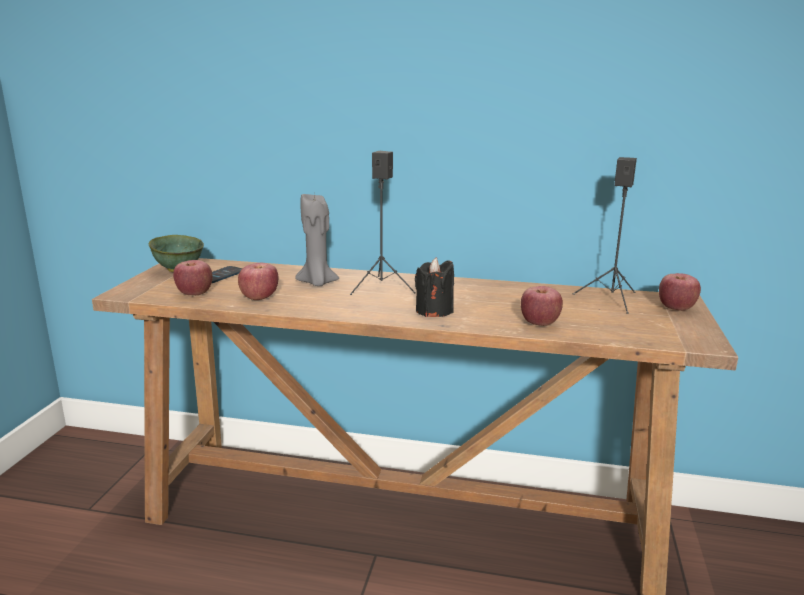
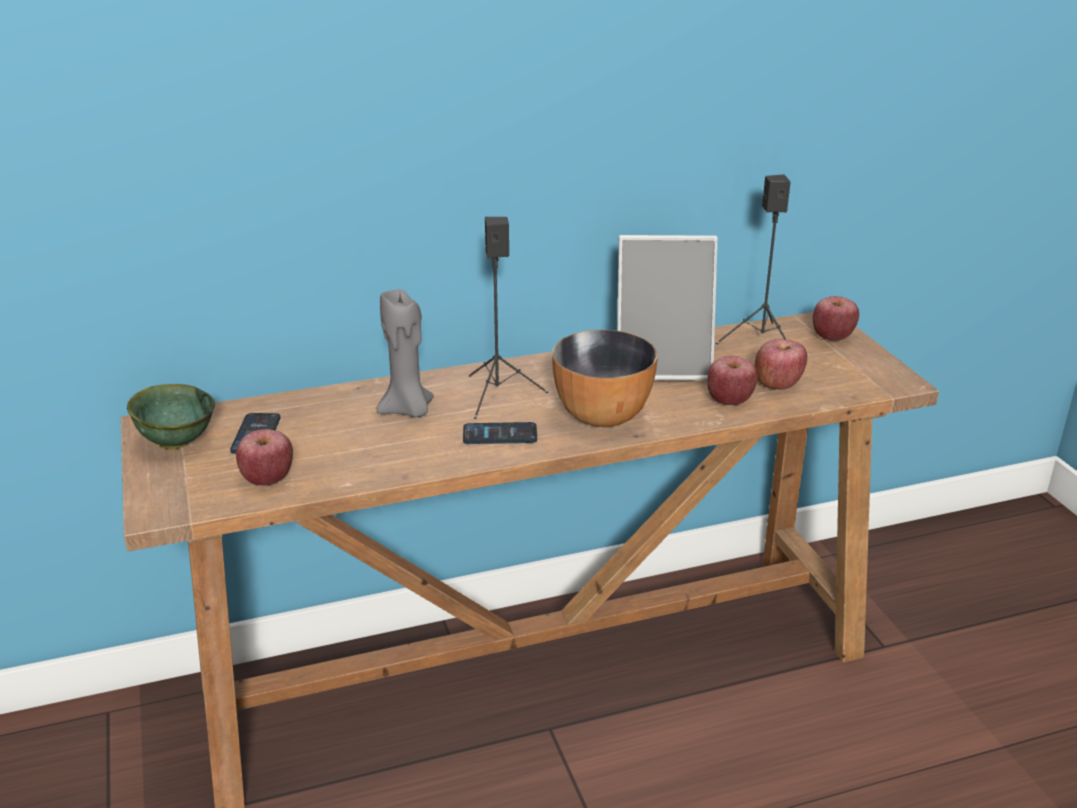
camera: 30 degrees left, 10 degrees up
apple [238,263,279,300] -> apple moved to [755,339,807,390]
black candle [415,258,454,317] -> bowl [552,330,658,427]
none -> phone [463,422,537,444]
none -> picture frame [617,235,718,381]

